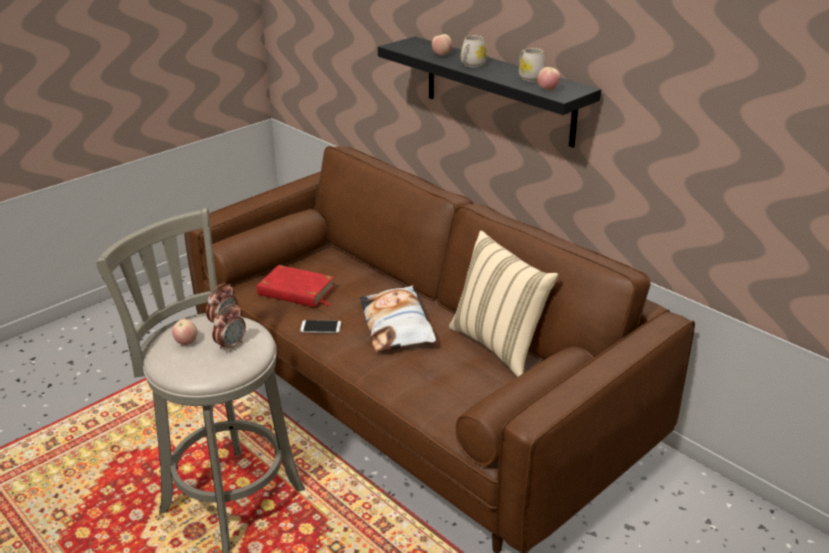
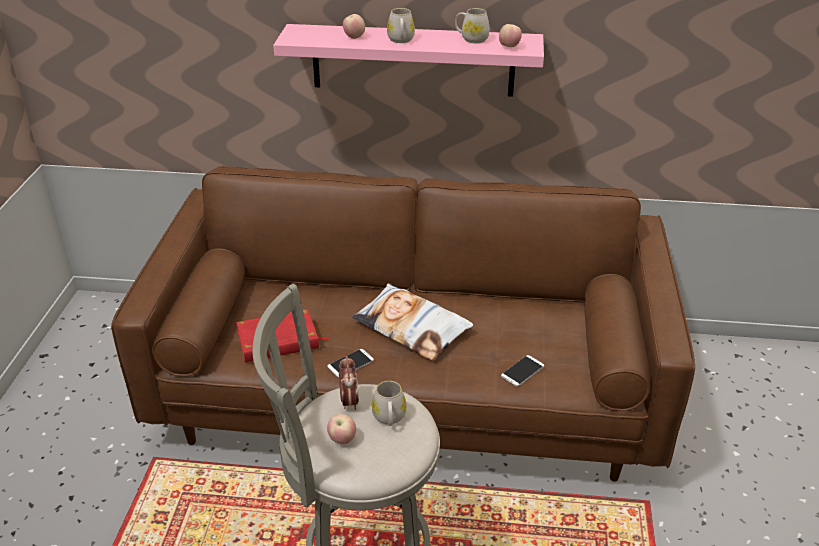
camera: 40 degrees left, 5 degrees up
alarm clock [212,304,246,353] -> white mug [372,381,407,426]
black shelf [378,37,601,148] -> pink shelf [273,24,544,97]
beige pillow [449,231,558,377] -> none
none -> phone [501,355,544,386]

